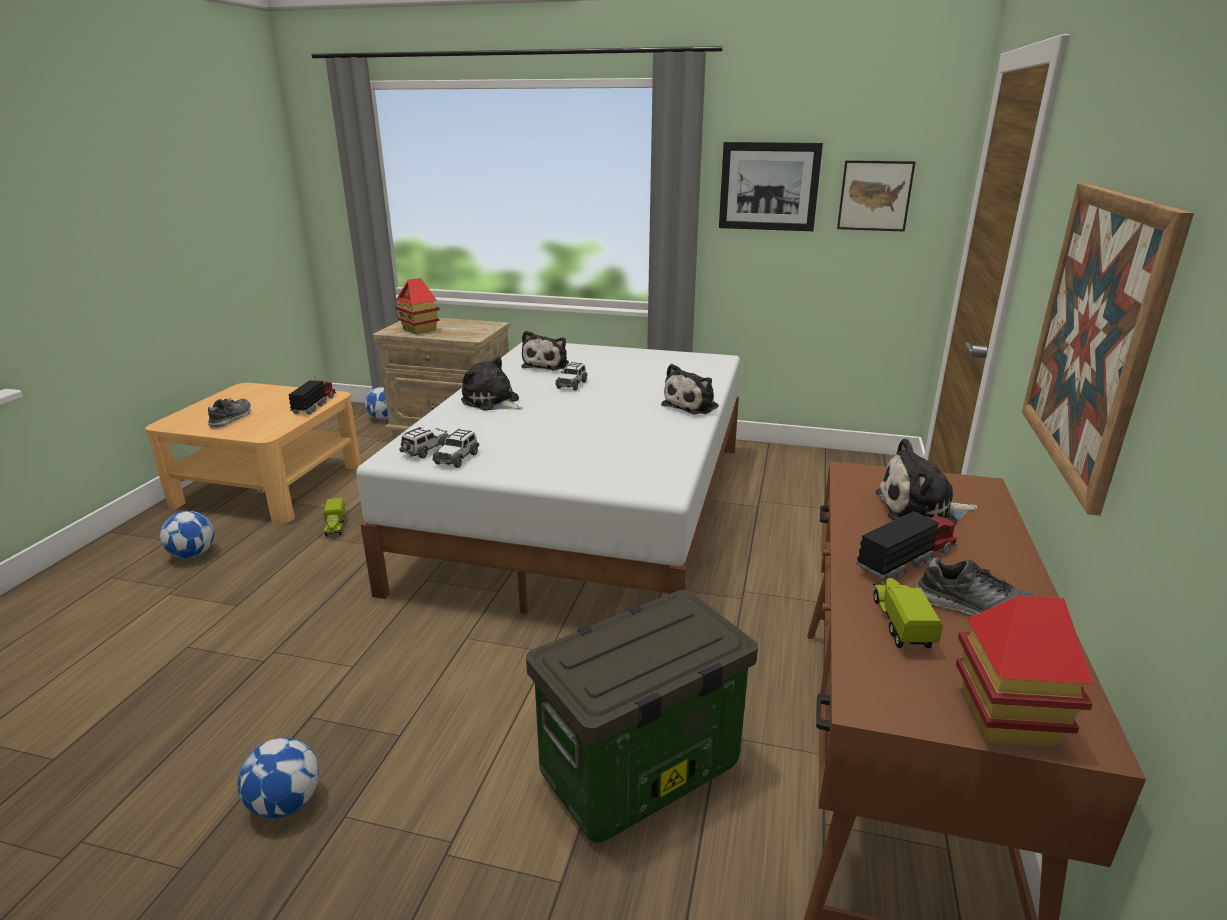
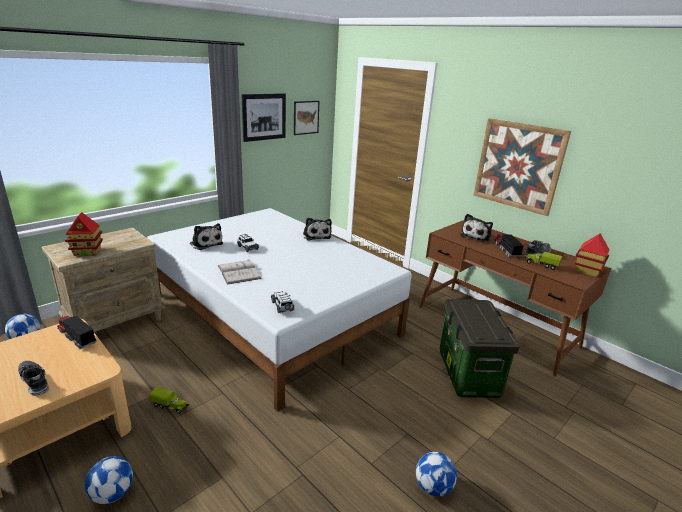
camera: 60 degrees left, 0 degrees up
toy car [432,429,479,468] -> none
plush toy [461,356,523,411] -> white book [218,259,261,285]

